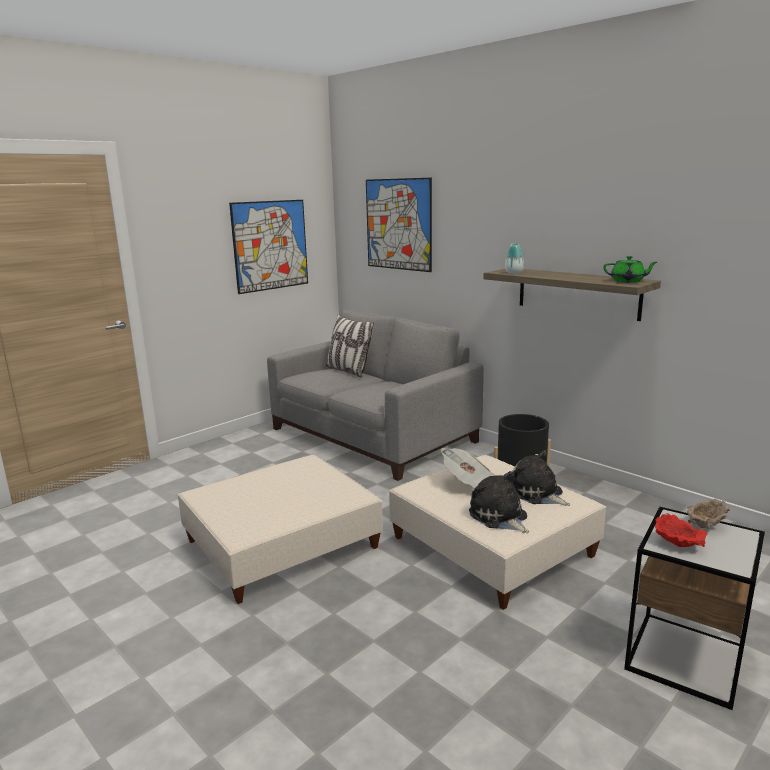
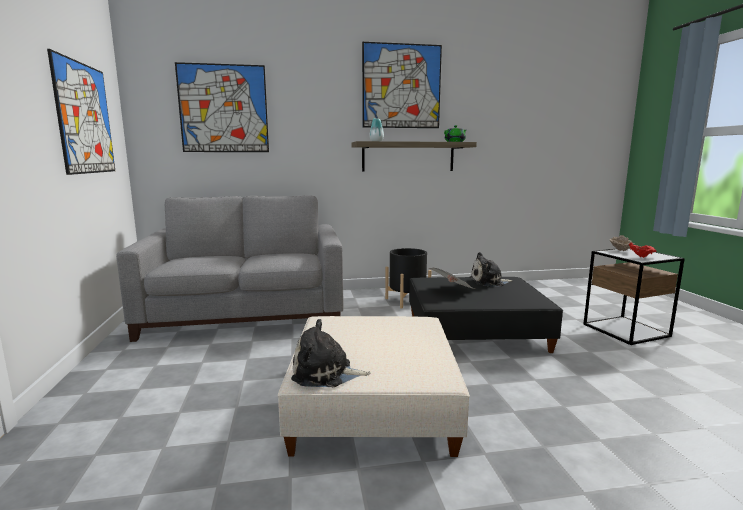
camera: 55 degrees left, 5 degrees down
pillow [325,314,374,378] -> none
beige ottoman [389,455,607,610] -> black ottoman [409,277,563,353]
plush toy [469,471,529,533] -> plush toy moved to [291,319,371,387]
none -> picture [362,42,442,128]

